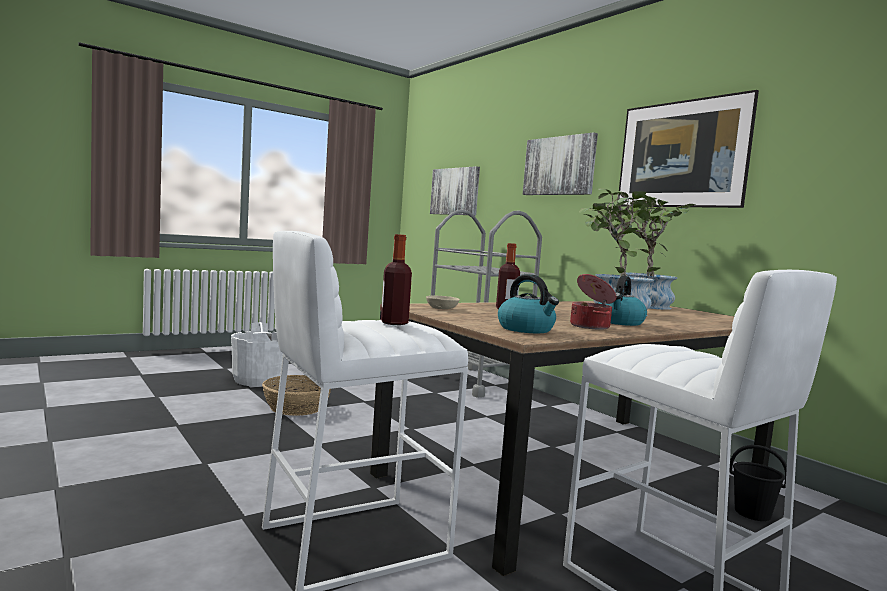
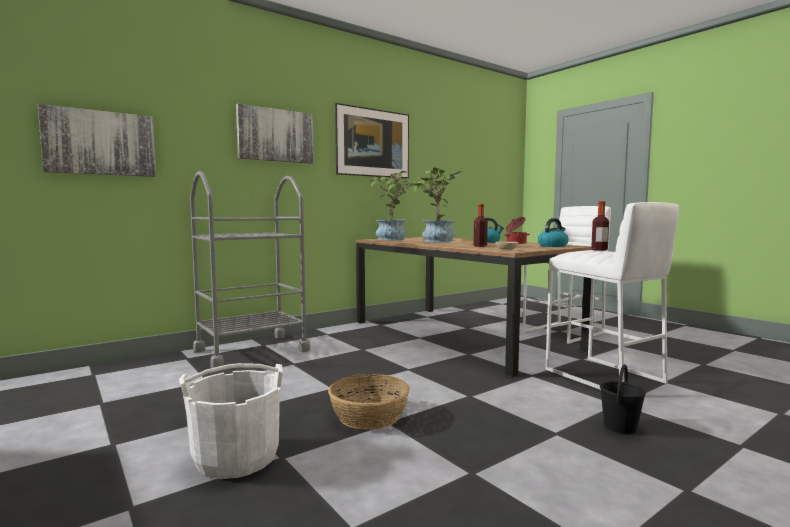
camera: 90 degrees left, 0 degrees up
black bucket [729,445,787,521] -> black bucket moved to [600,364,646,434]

